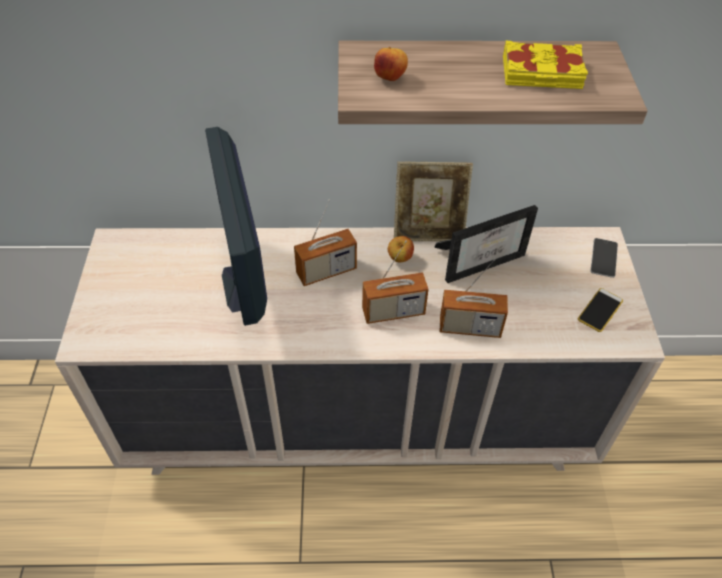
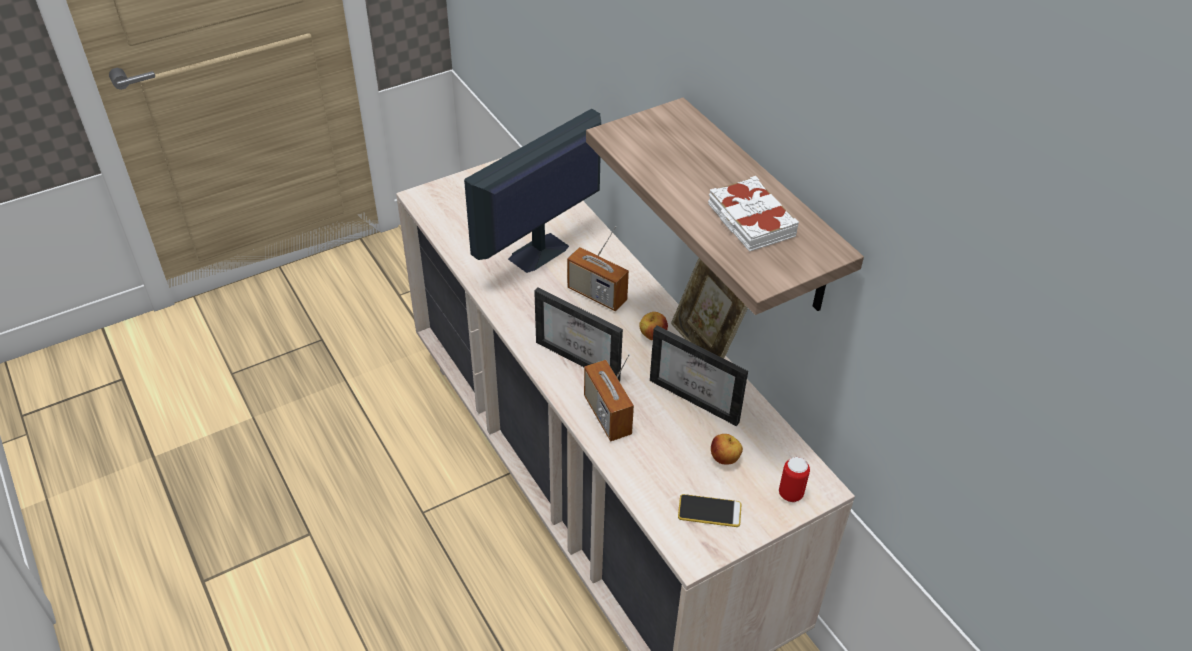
camera: 60 degrees right, 5 degrees down
radio [362,240,429,324] -> picture frame [534,288,623,382]
apple [374,47,408,81] -> apple moved to [711,434,743,464]
yellow book [503,41,588,89] -> white book [708,176,799,252]
phone [590,238,618,278] -> can [779,457,810,502]

